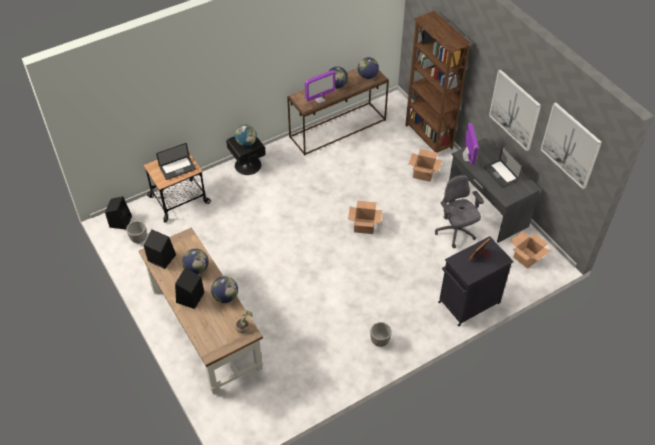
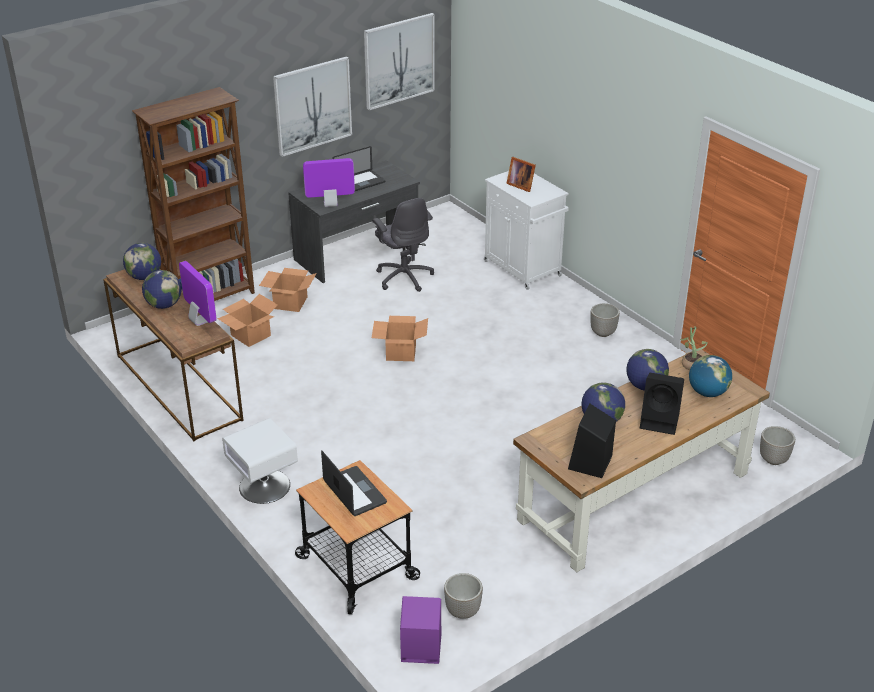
camera: 95 degrees left, 15 degrees down
black speaker [105,196,132,230] -> purple speaker [400,596,441,664]
black nightstand [226,136,266,175] -> white nightstand [222,418,298,504]
globe [235,124,257,147] -> globe moved to [689,355,732,397]
grey office chair [435,175,484,248] -> grey office chair turned 90 degrees counterclockwise [372,198,434,292]
black cabinet [438,236,514,326] -> white cabinet [484,171,569,290]
cardboard box [510,231,551,269] -> cardboard box moved to [217,294,277,347]
none -> planter [760,426,795,465]

